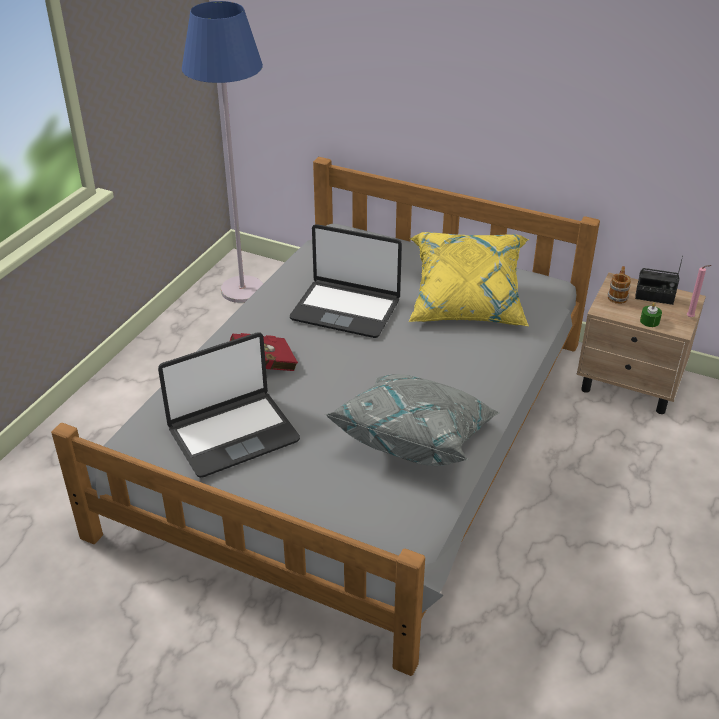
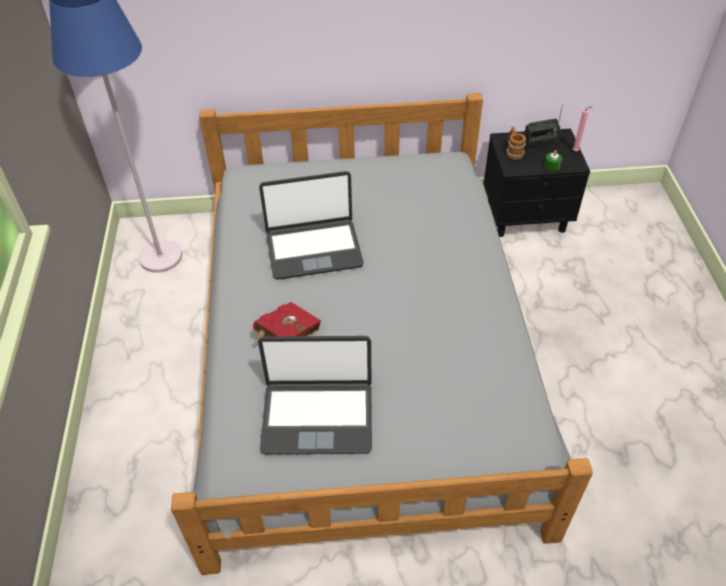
camera: 30 degrees left, 10 degrees up
laptop [158,332,300,478] -> laptop turned 60 degrees clockwise [258,336,372,454]
grey pillow [325,374,499,466] -> none
yellow pillow [409,232,529,326] -> none
beige nightstand [577,272,706,414] -> black nightstand [483,129,590,237]

